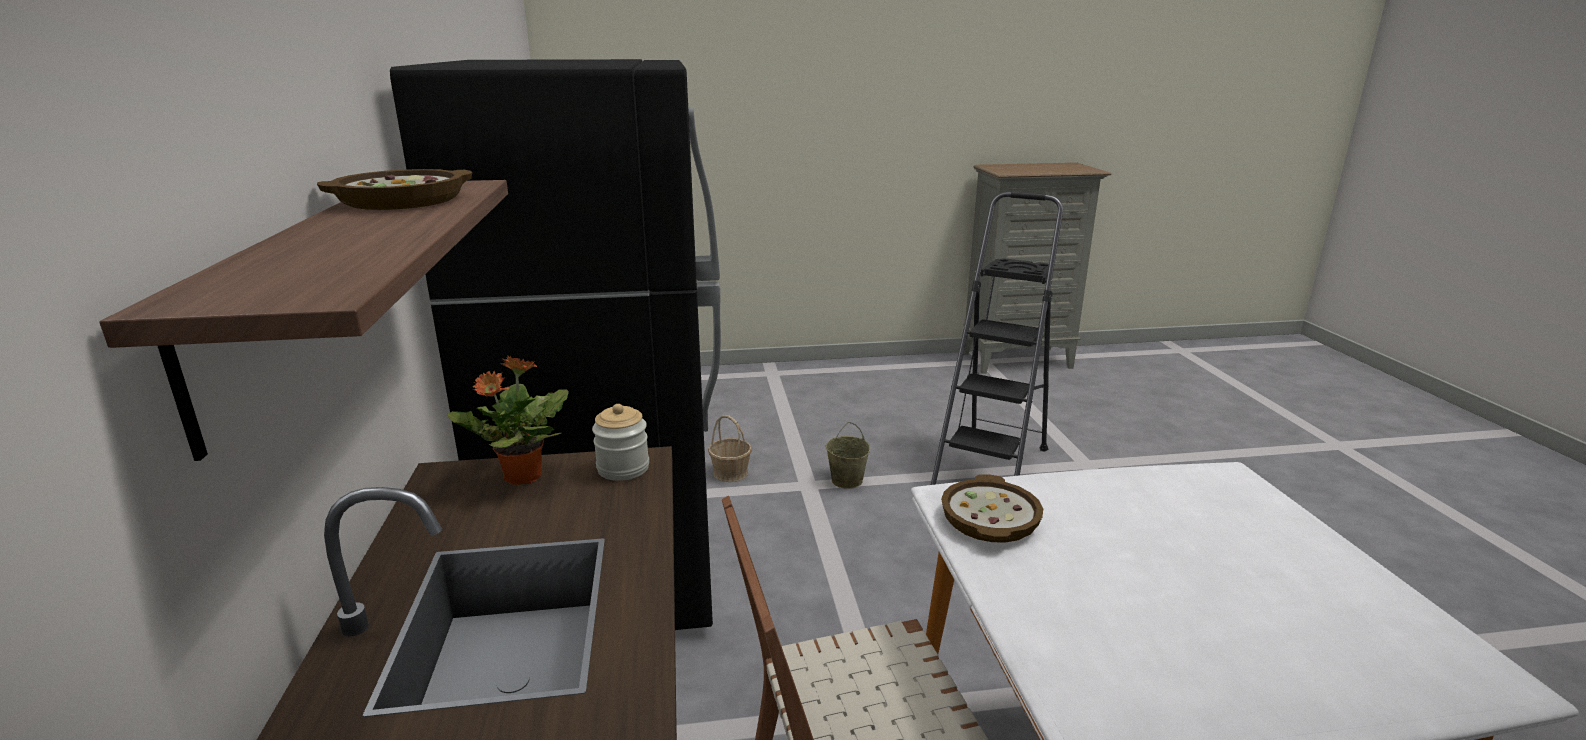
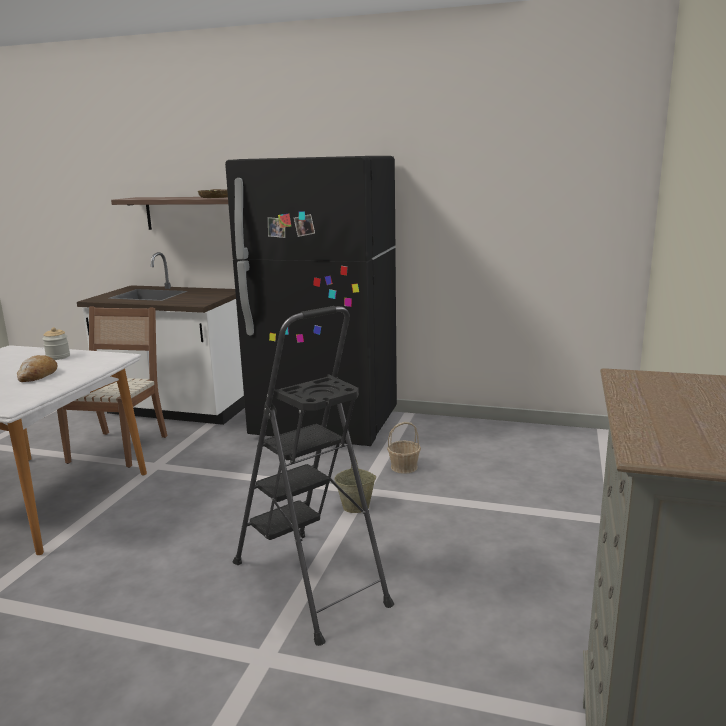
camera: 115 degrees right, 5 degrees down
potted plant [447,355,569,485] -> none
jar [592,404,649,481] -> jar moved to [43,327,70,360]
bowl [941,474,1043,543] -> none
none -> bread [17,355,57,382]

